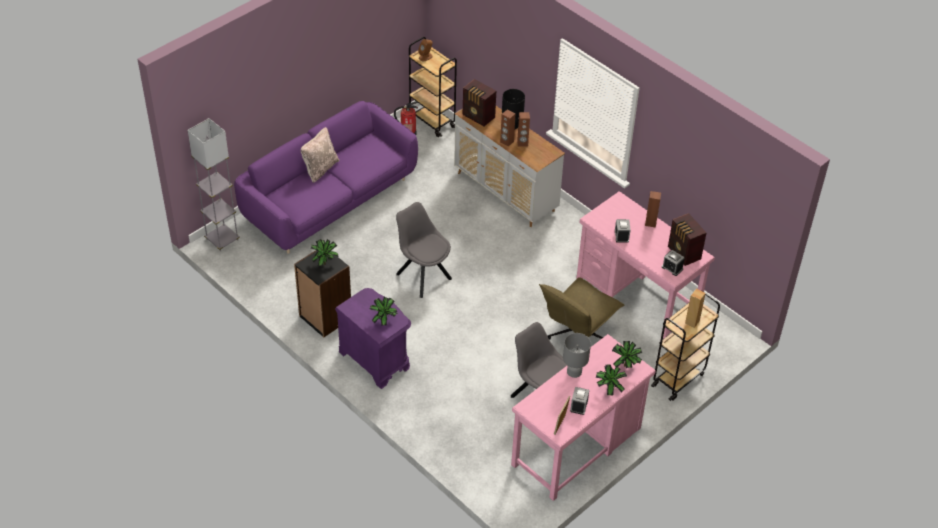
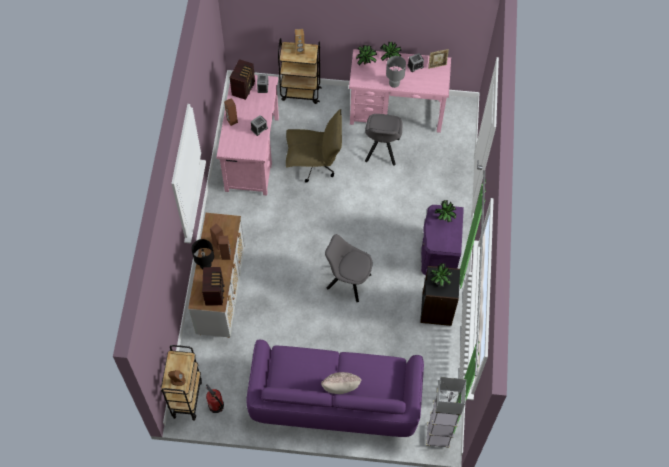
camera: 130 degrees left, 15 degrees up
grey chair [396,202,452,298] -> grey chair turned 105 degrees clockwise [325,234,373,302]

